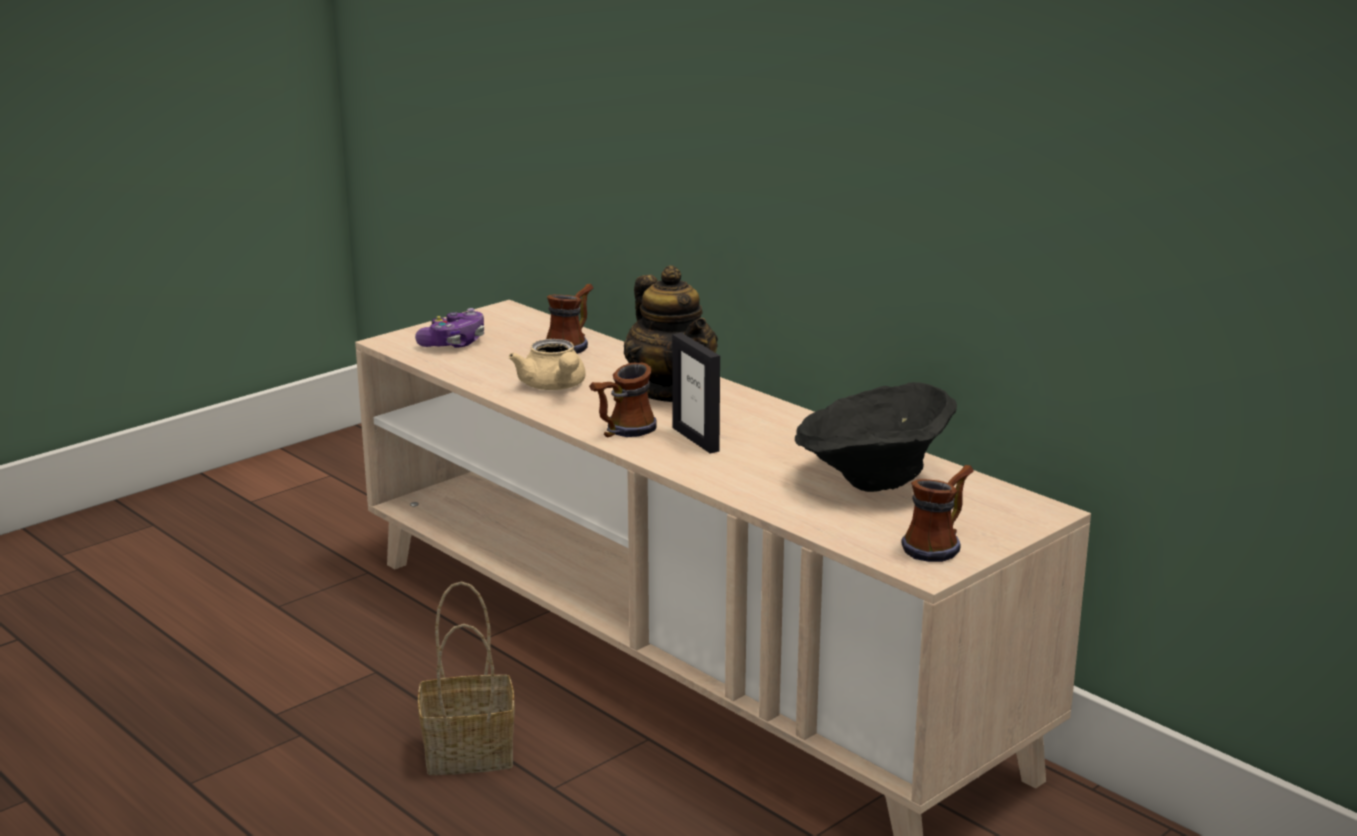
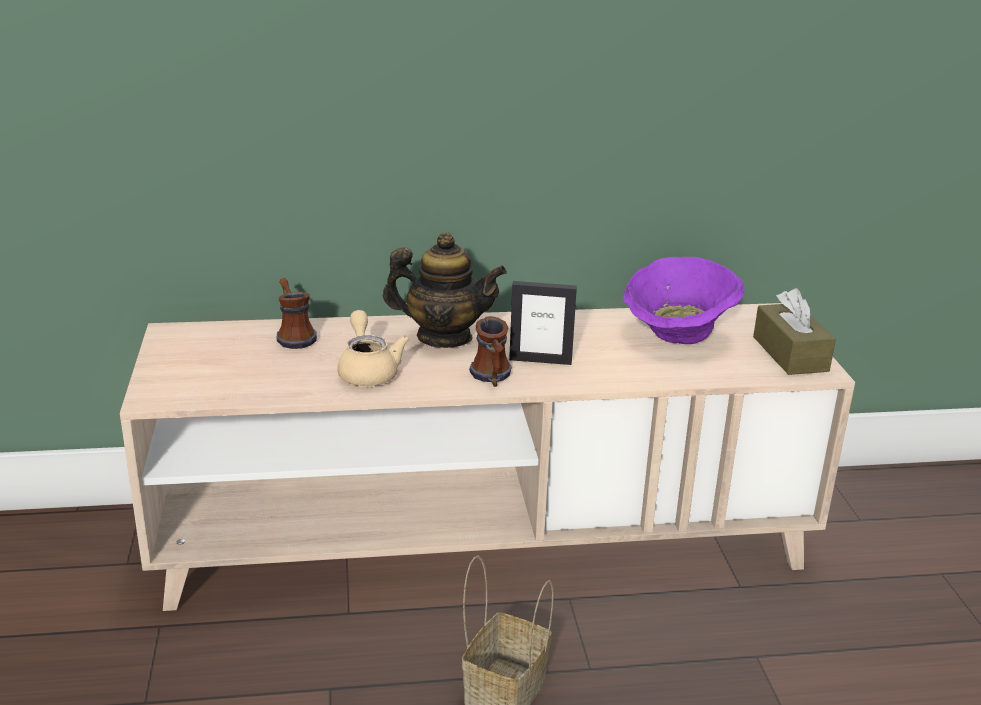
camera: 55 degrees left, 5 degrees up
game controller [415,308,484,348] -> none
beige teapot [509,339,586,390] -> beige teapot turned 120 degrees counterclockwise [337,310,409,386]
black bowl [795,382,957,492] -> purple bowl [623,257,745,344]
mug [901,465,974,562] -> brown tissue box [753,288,836,375]

